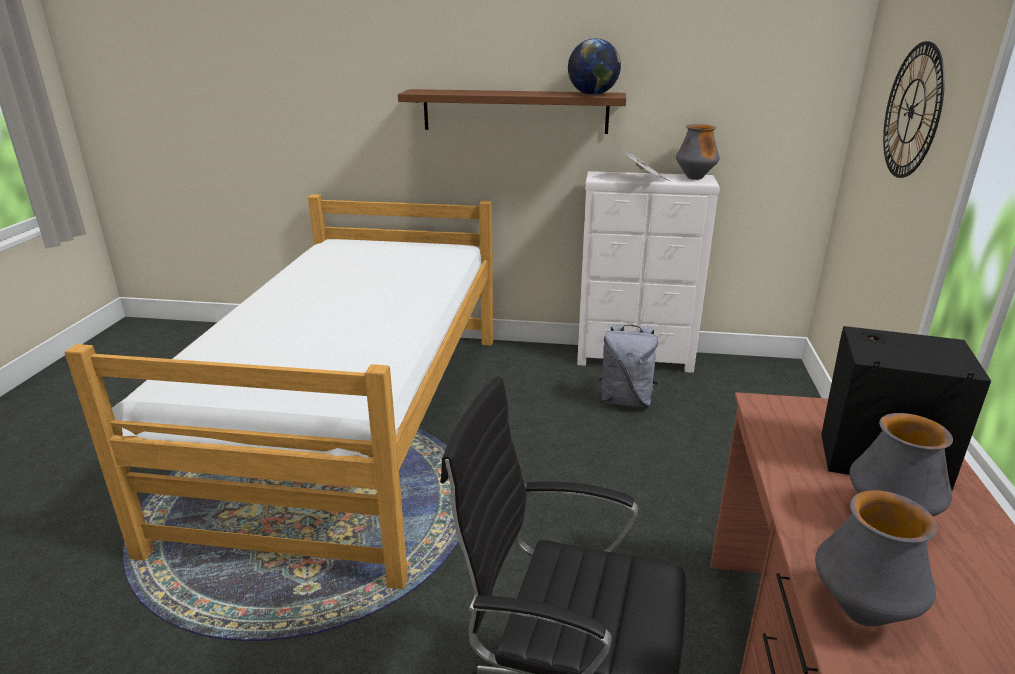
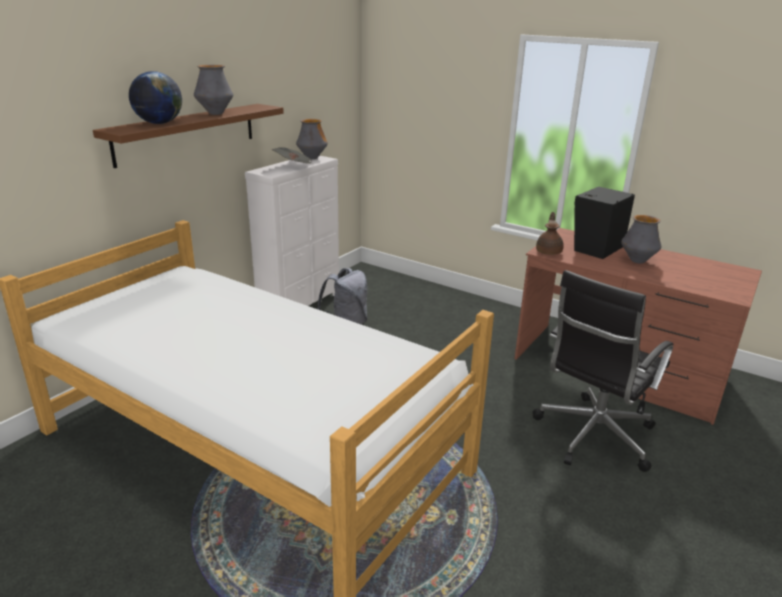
camera: 65 degrees left, 0 degrees up
globe [568,38,621,95] -> globe moved to [129,71,182,124]
vase [815,490,937,627] -> vase moved to [194,65,233,115]
wall clock [883,41,945,178] -> none
none -> brown teapot [536,212,564,255]

